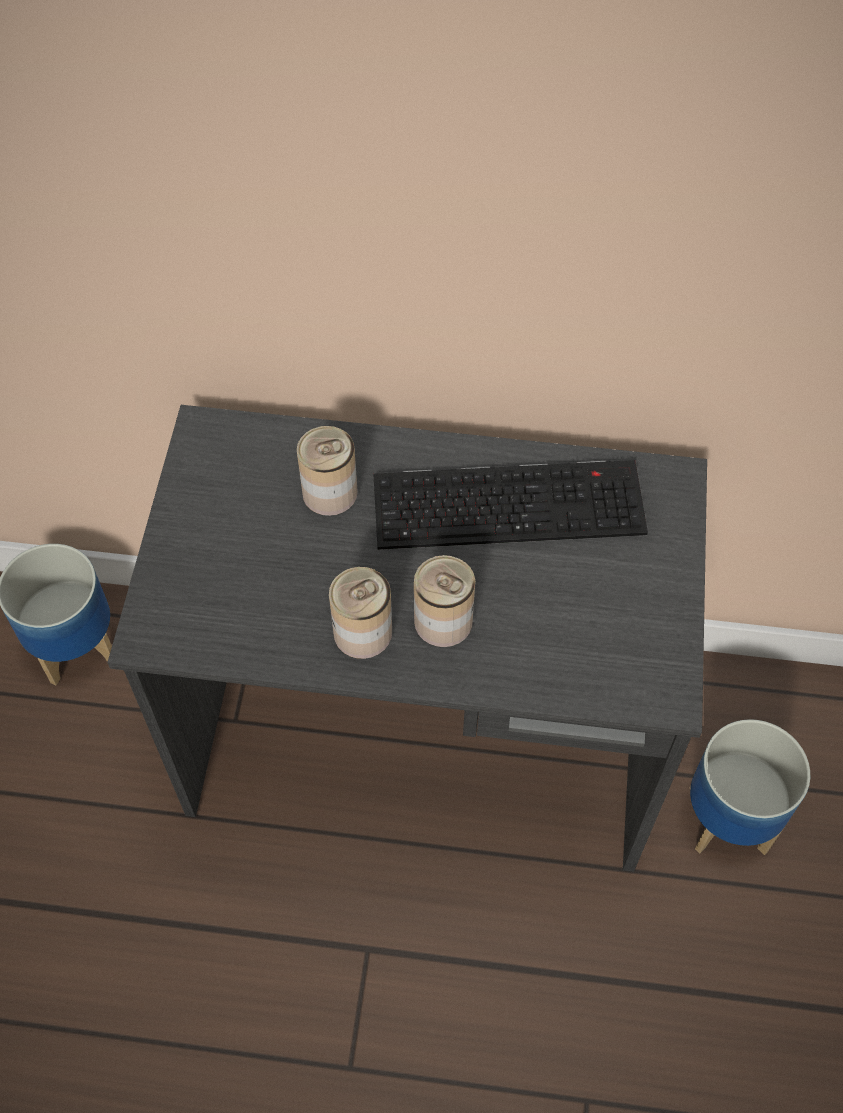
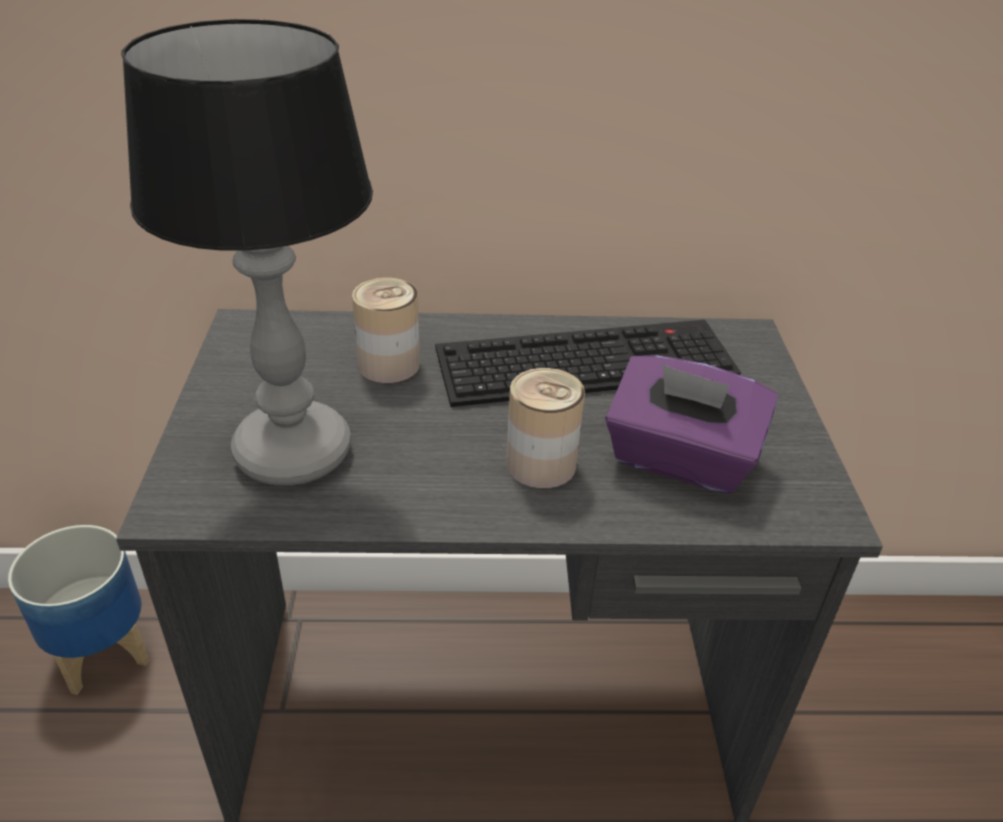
camera: 10 degrees left, 20 degrees down
can [329,567,392,659] -> none
planter [690,719,810,855] -> none
none -> table lamp [121,19,373,486]
none -> purple tissue box [605,355,778,494]

